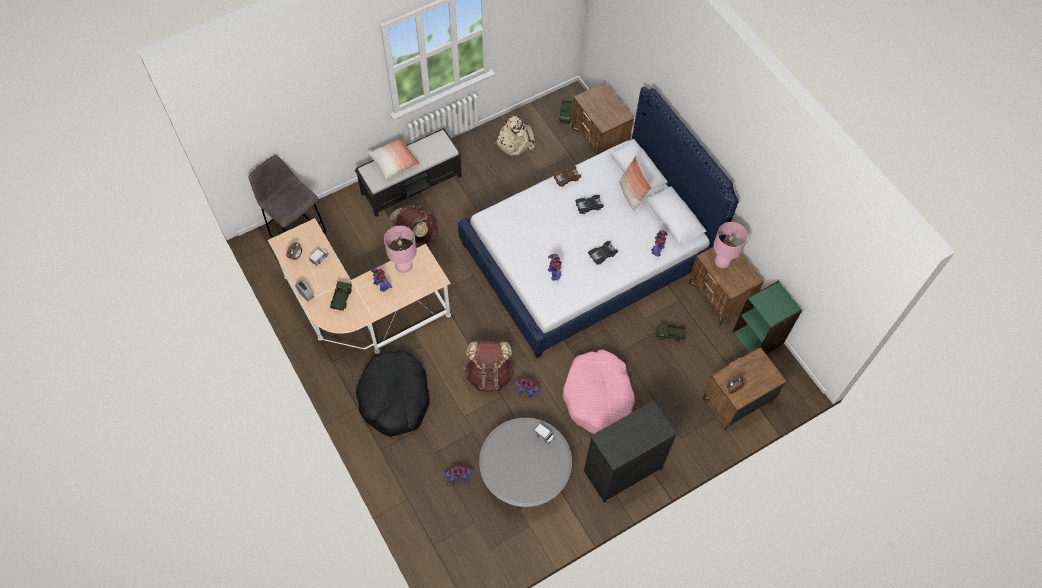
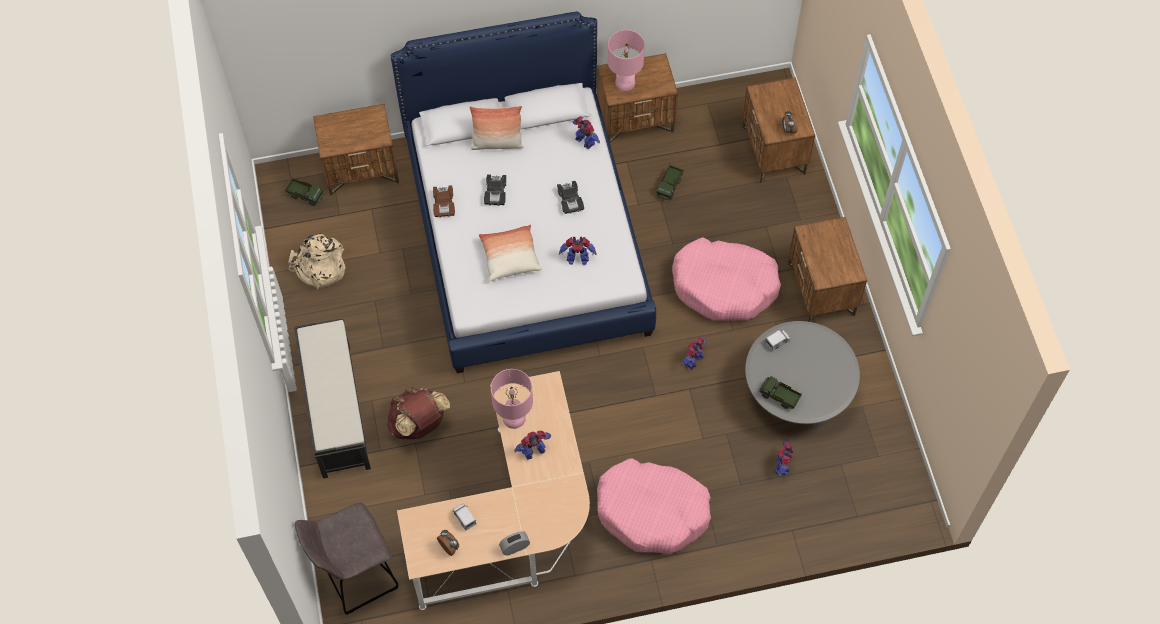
camera: 70 degrees left, 0 degrees up
toy truck [330,281,352,311] -> toy truck moved to [759,376,802,409]
black dog bed [356,350,430,437] -> pink dog bed [597,458,711,554]
pillow [367,137,420,180] -> pillow moved to [479,225,542,281]
brown backpack [464,340,514,392] -> none
black dresser [584,400,677,503] -> brown nightstand [788,217,867,322]
green bookcase [732,281,802,354] -> none

